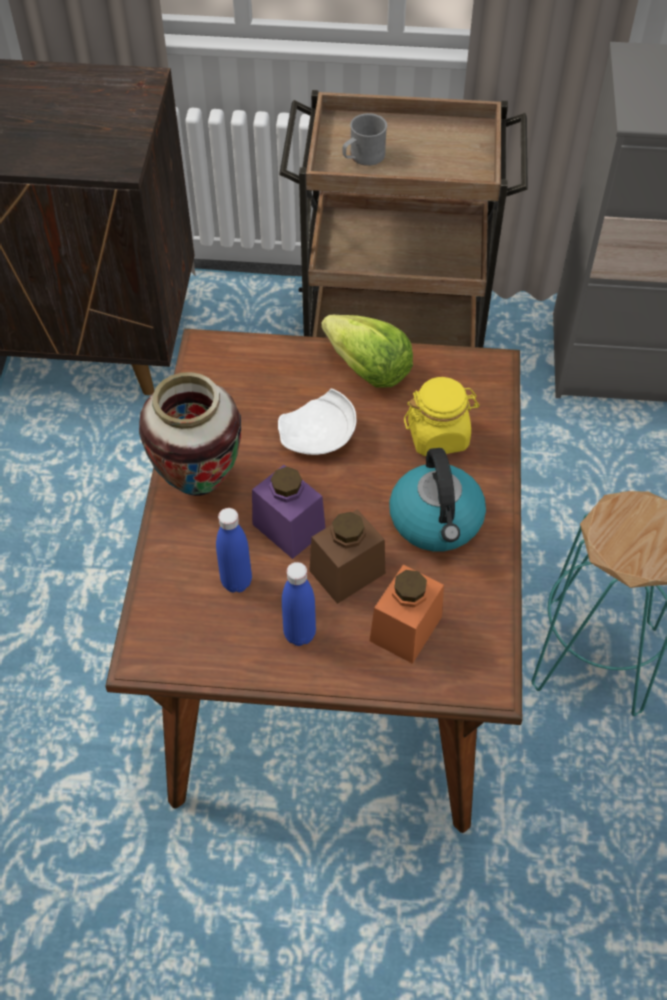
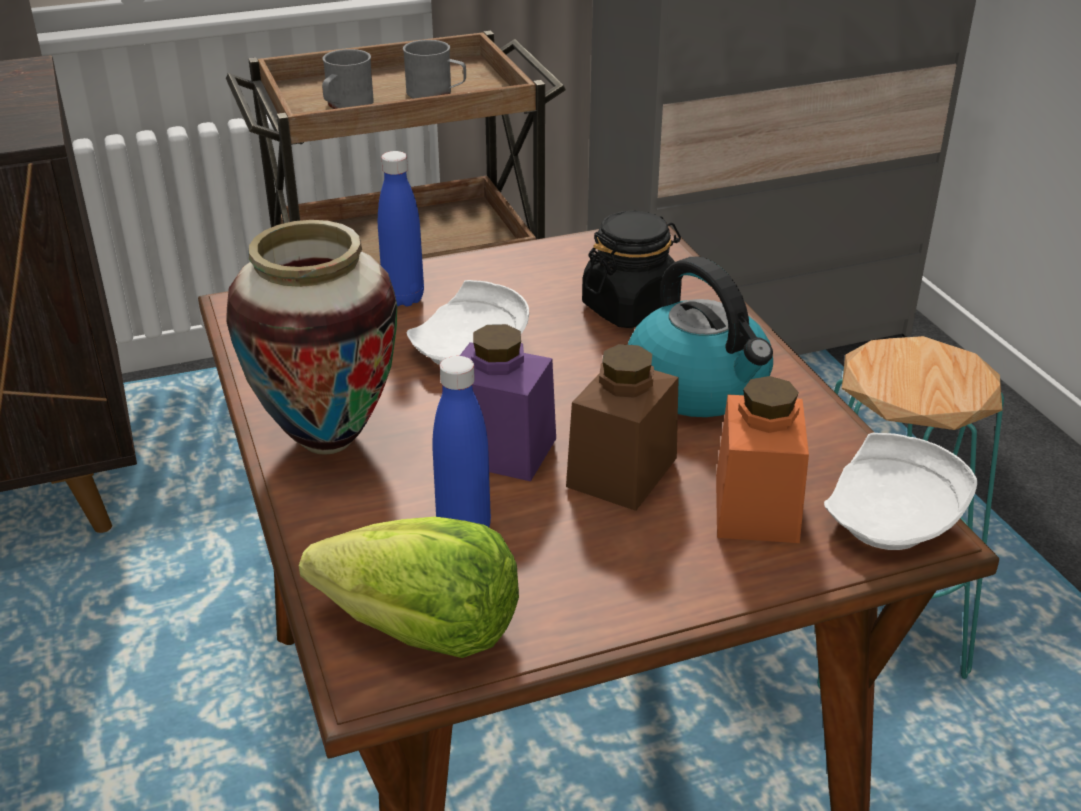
camera: 25 degrees left, 20 degrees down
blue bottle [282,562,316,646] -> blue bottle moved to [378,151,424,307]
lettuce [321,315,413,388] -> lettuce moved to [299,517,519,658]
yellow jar [404,377,480,456] -> black jar [582,211,682,328]
none -> grey mug [403,40,466,99]
none -> white plate [824,433,977,550]

